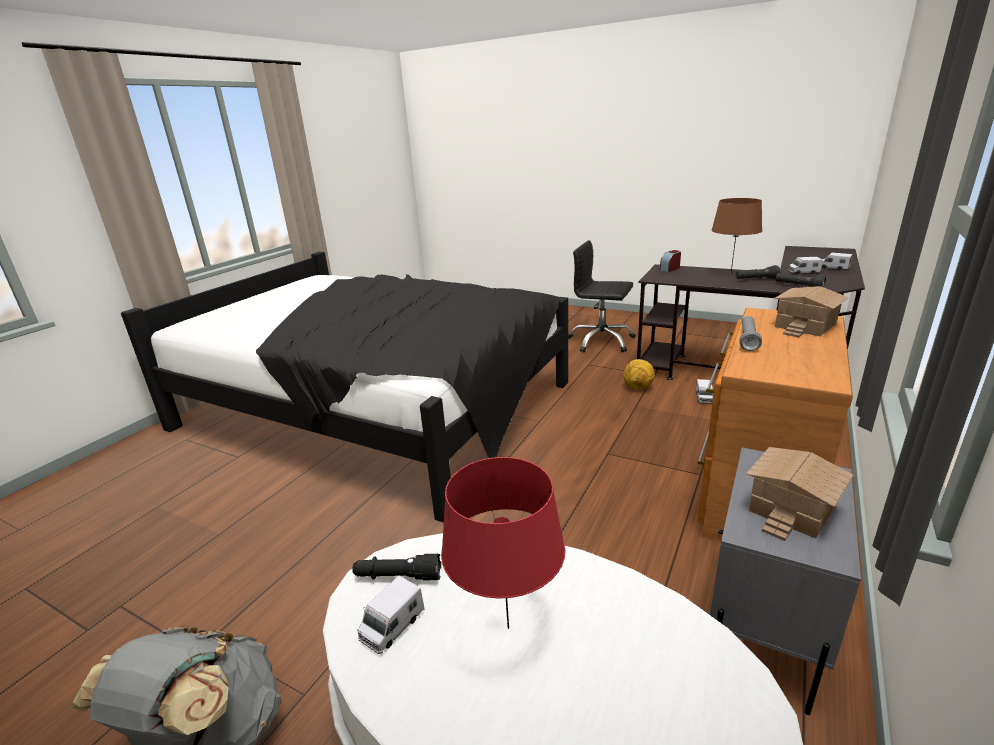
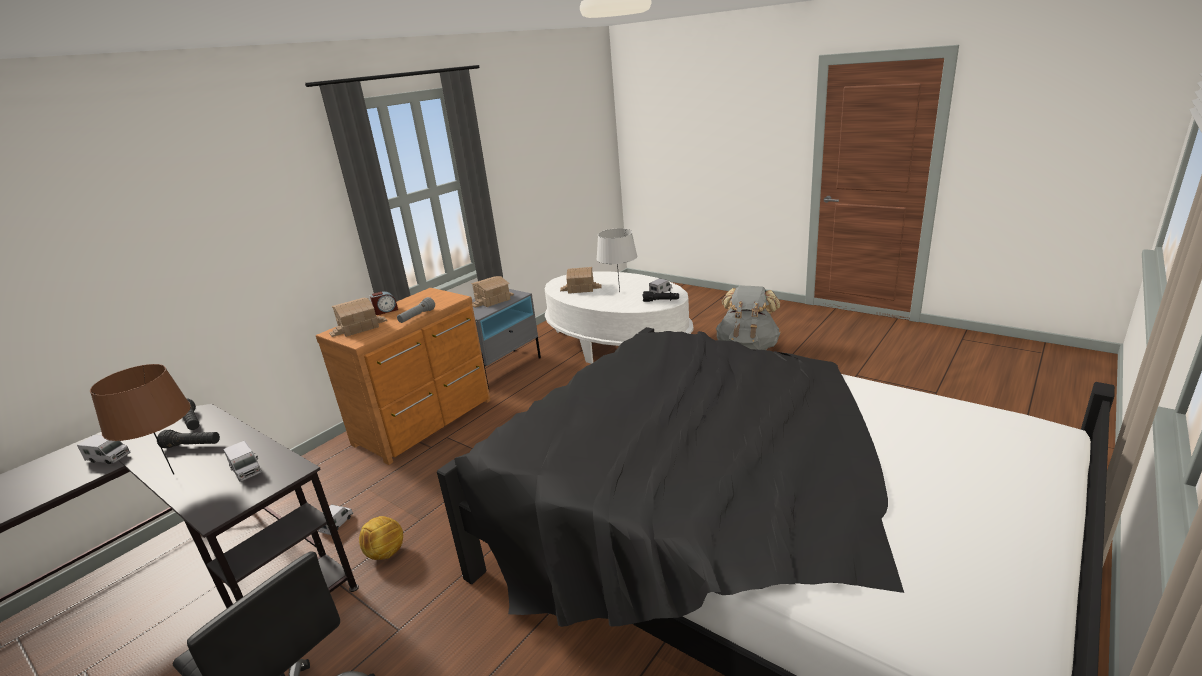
camera: 170 degrees left, 0 degrees up
red table lamp [441,457,566,629] -> grey table lamp [596,228,637,292]
alarm clock [660,250,681,272] -> alarm clock moved to [370,291,398,315]
toy truck [822,253,853,270] -> toy truck moved to [223,441,262,481]
none -> toy house [560,267,602,294]

